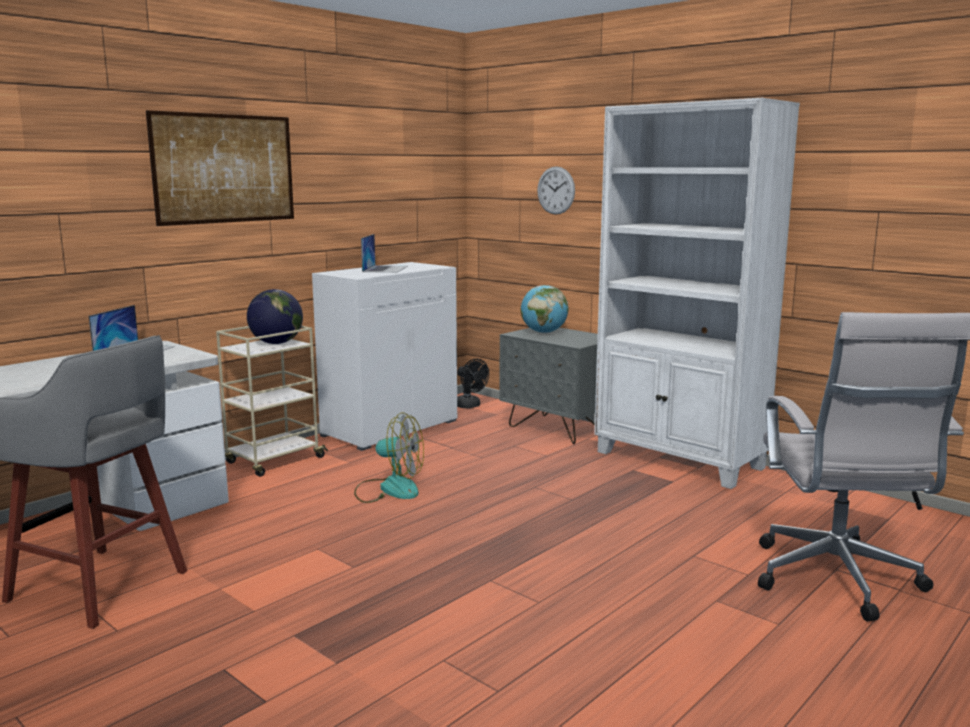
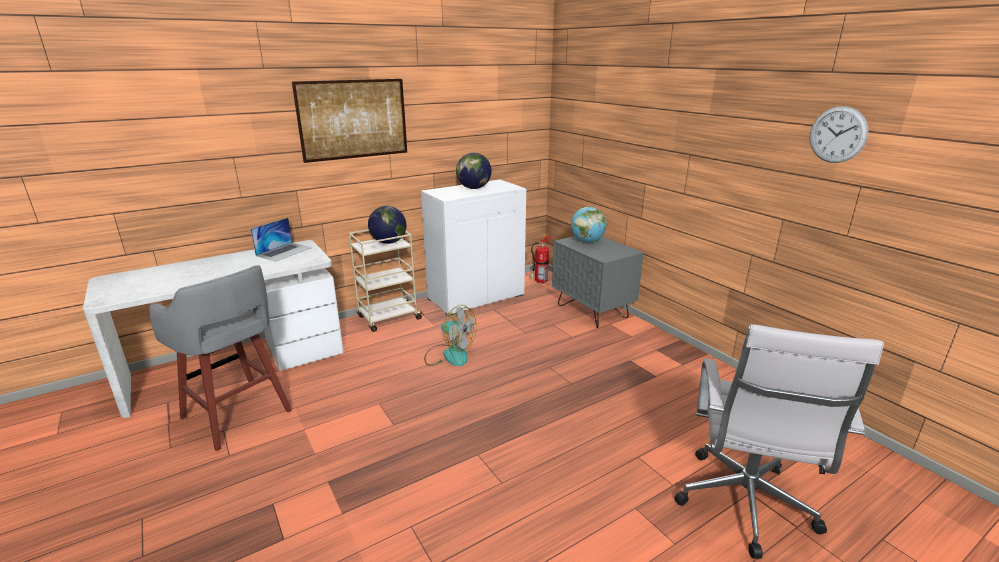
camera: 15 degrees right, 10 degrees up
laptop [361,234,408,273] -> globe [456,153,492,189]
black fan [457,359,489,408] -> fire extinguisher [530,233,552,284]
wall clock [537,166,575,215] -> wall clock moved to [809,106,869,163]
white bookcase [594,98,800,489] -> none

